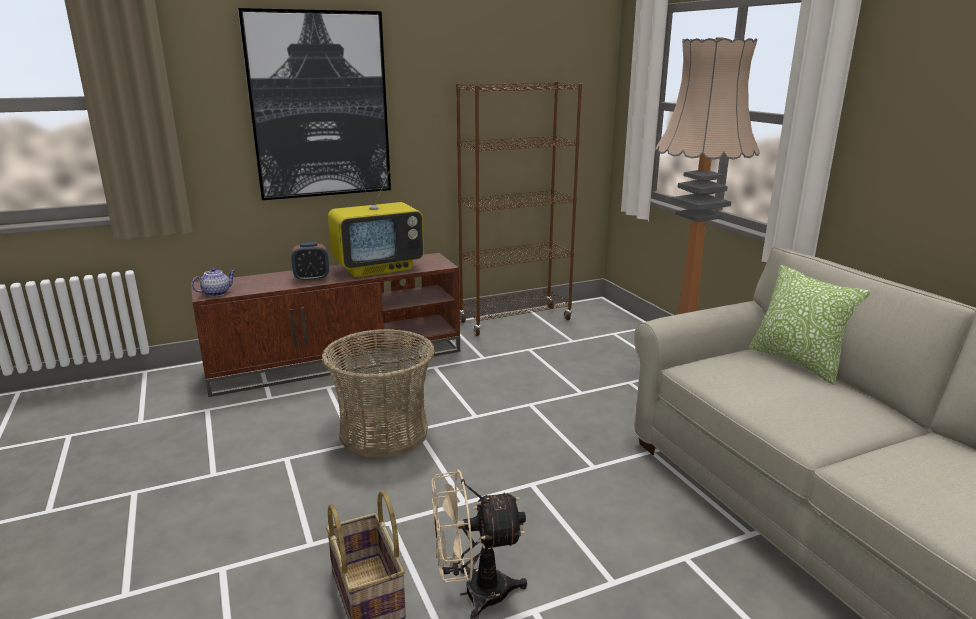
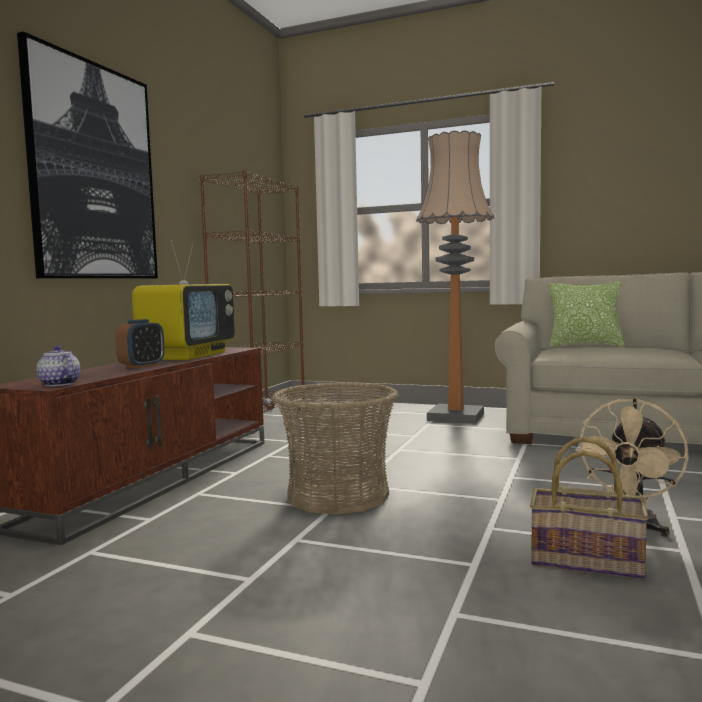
camera: 45 degrees left, 15 degrees down
teapot [191,268,236,297] -> teapot turned 45 degrees counterclockwise [36,346,80,386]

